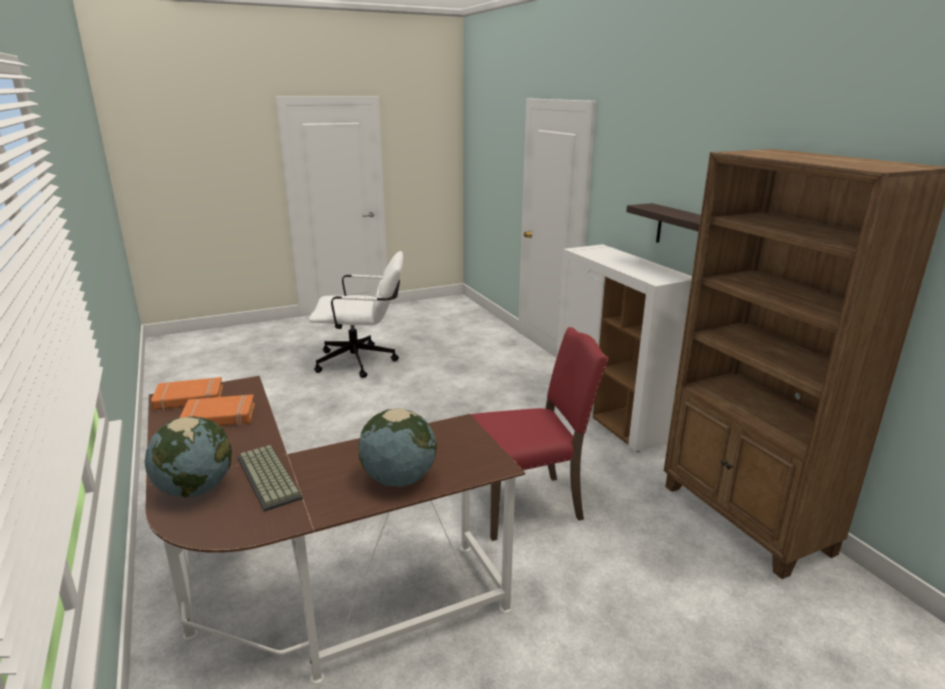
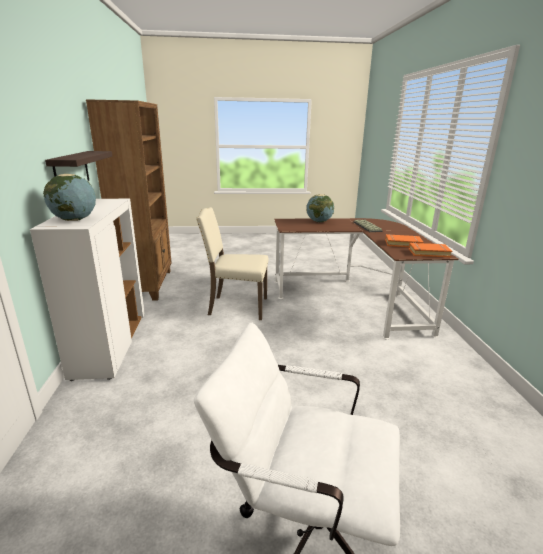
camera: 160 degrees left, 0 degrees up
globe [145,416,232,498] -> globe moved to [43,174,96,221]
red chair [470,327,609,541] -> beige chair [196,207,269,320]

